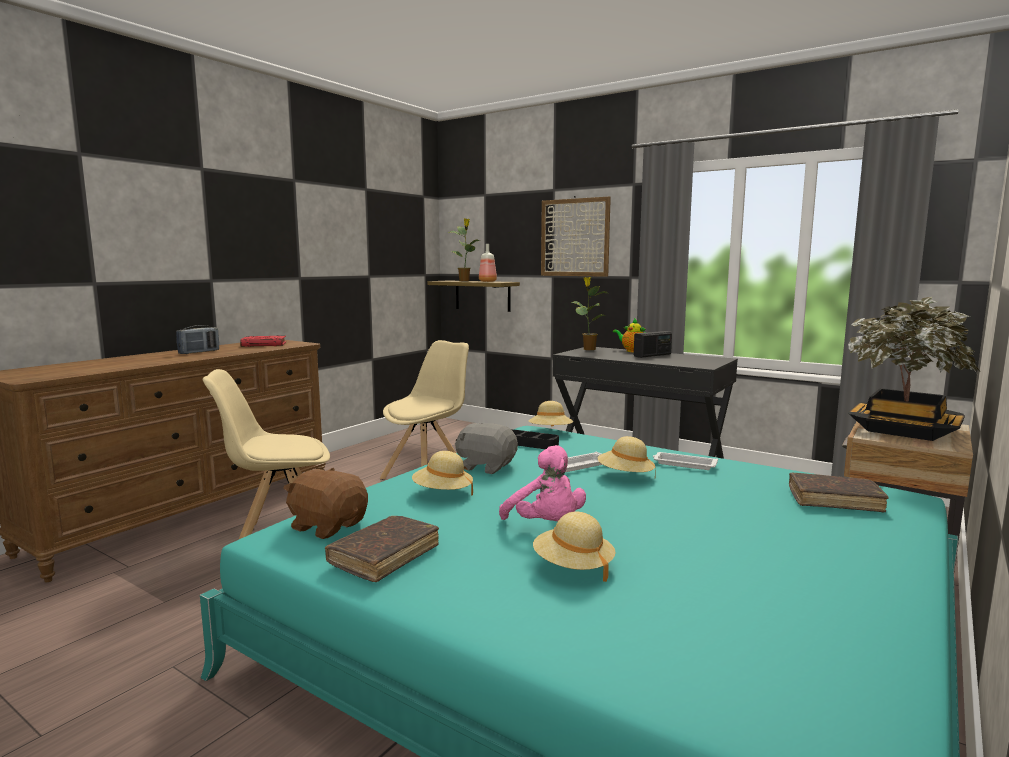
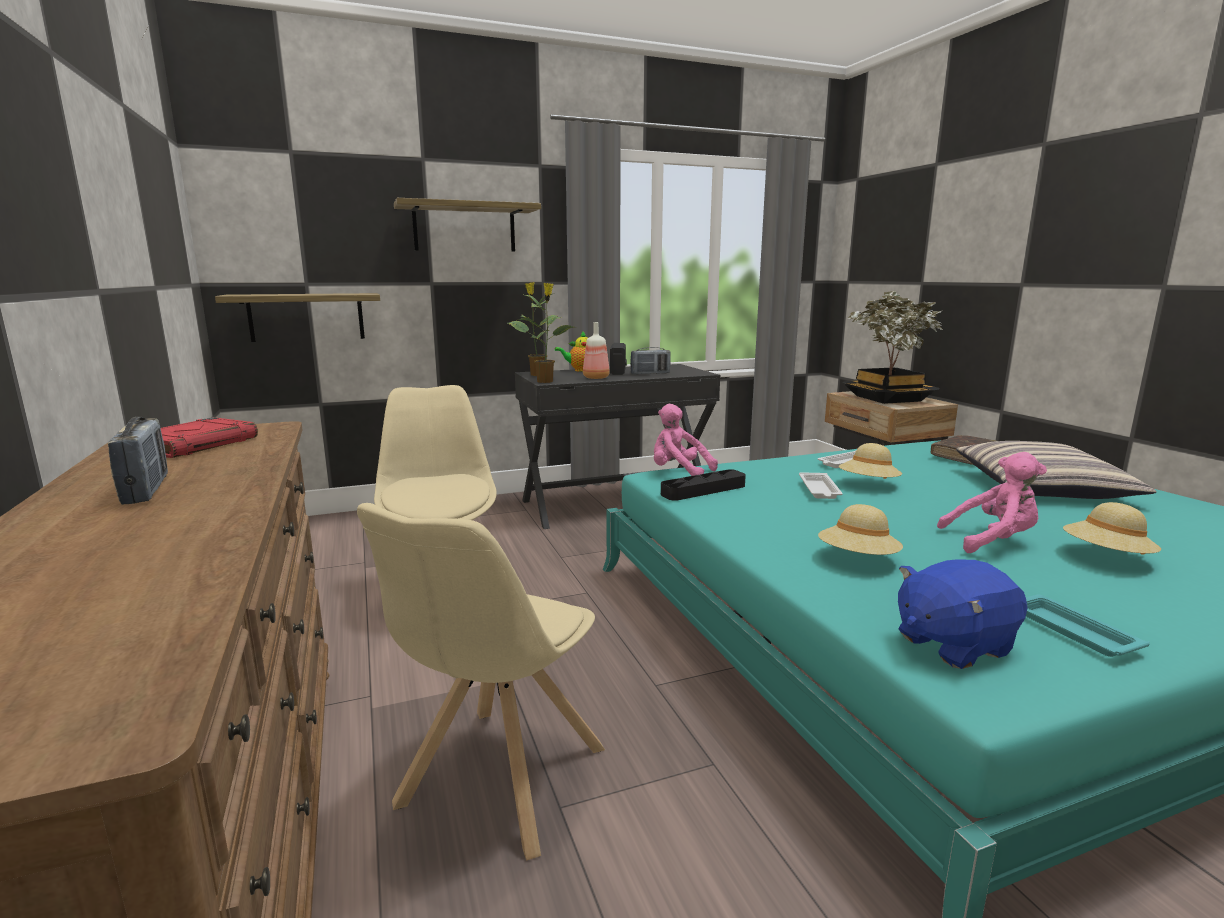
camera: 55 degrees left, 5 degrees up
brown plush toy [283,468,368,539] -> blue plush toy [898,559,1028,669]
brown book [325,516,439,582] -> turquoise tray [1026,595,1150,657]
potted plant [448,218,481,281] -> potted plant moved to [517,283,575,383]
grey plush toy [455,423,518,474] -> none
bottle [479,244,497,282] -> bottle moved to [583,322,610,379]
beige hat [529,401,573,427] -> pink plush toy [654,403,718,476]
picture [541,196,611,277] -> shelf [394,198,541,252]
none -> radio [630,347,671,375]
none -> pillow [956,441,1157,499]

